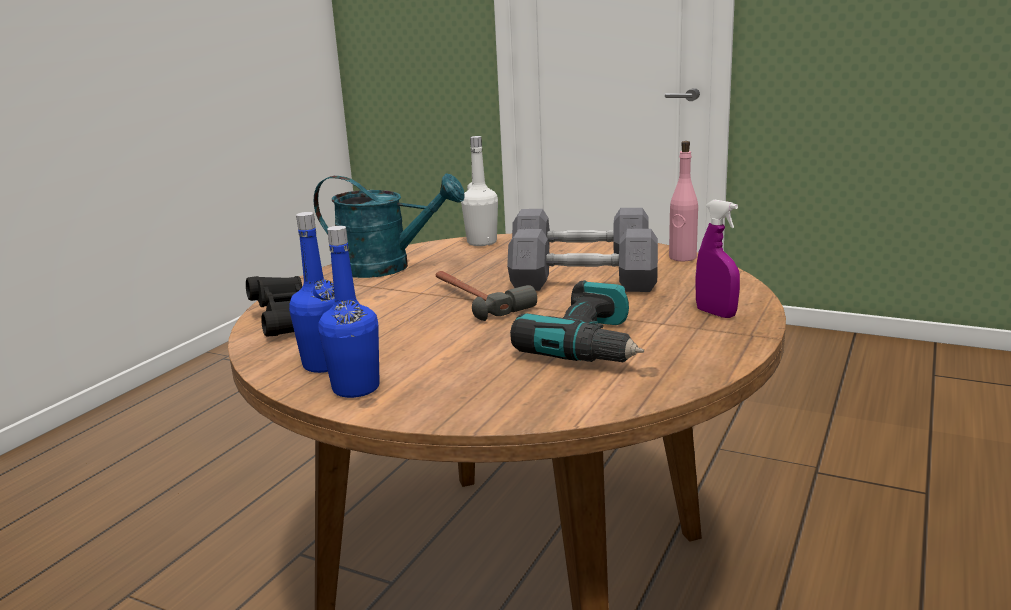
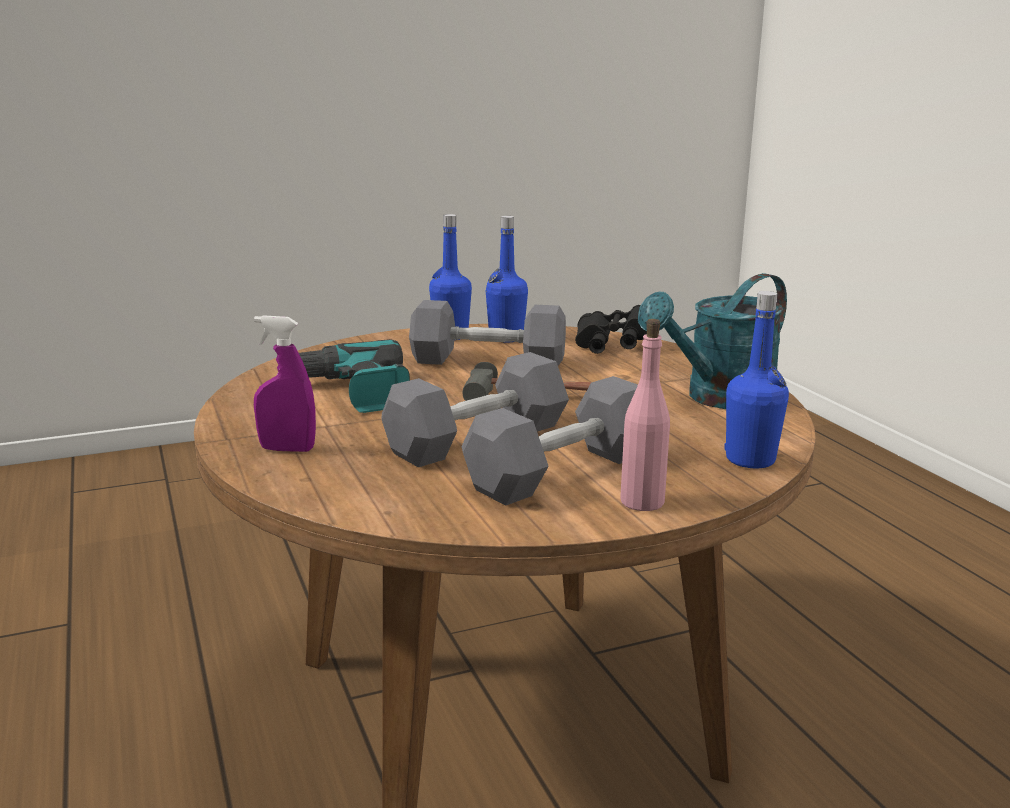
camera: 130 degrees right, 0 degrees up
white bottle [461,136,498,246] -> blue bottle [724,291,789,469]
pink bottle [669,141,698,262] -> pink bottle moved to [620,319,670,511]
none -> grey dumbbell [409,300,566,366]

